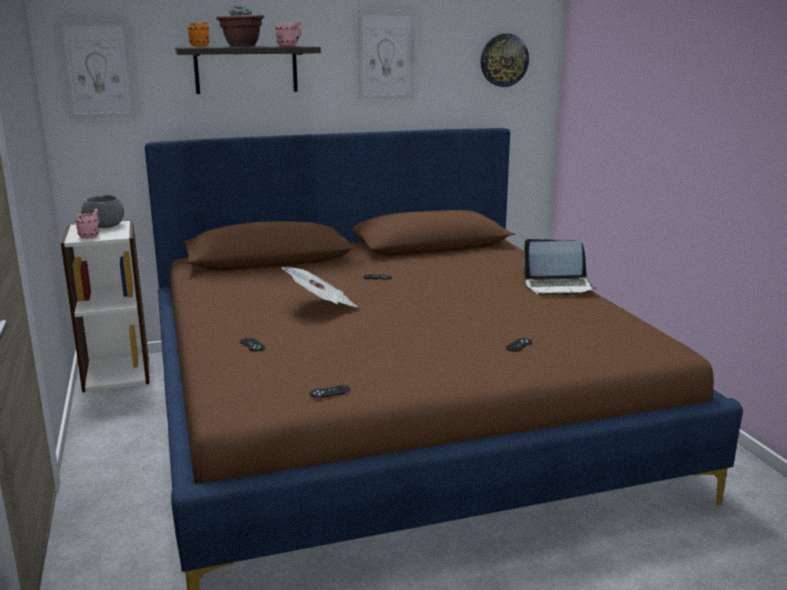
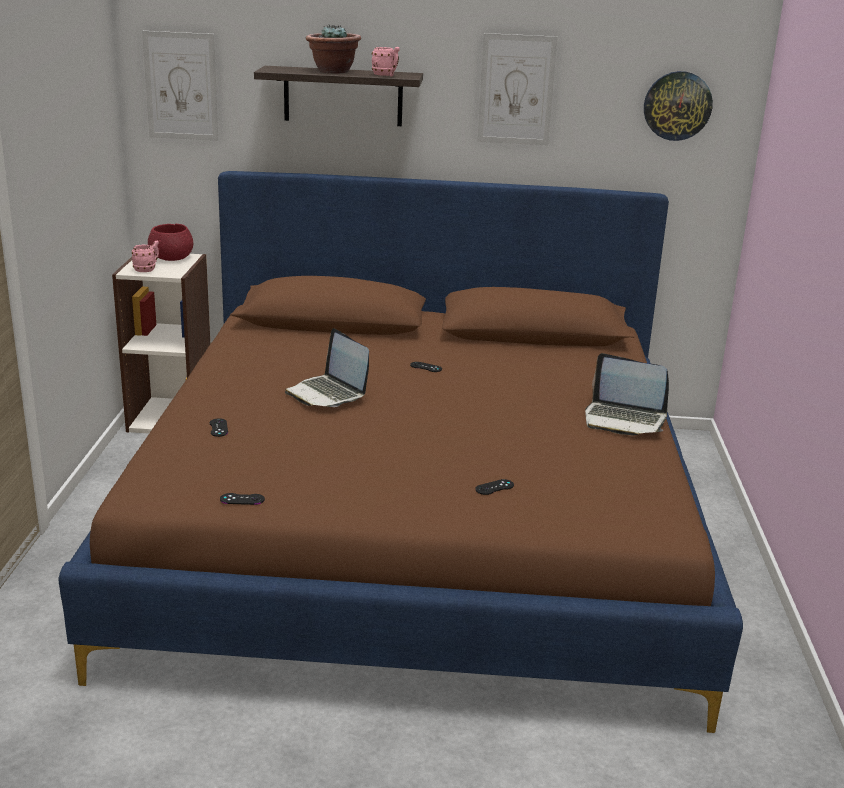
camera: 20 degrees right, 5 degrees up
grey bowl [81,195,124,228] -> red bowl [148,224,193,261]
orange mug [188,21,209,47] -> none
newspaper [281,267,358,307] -> laptop [285,328,369,407]

